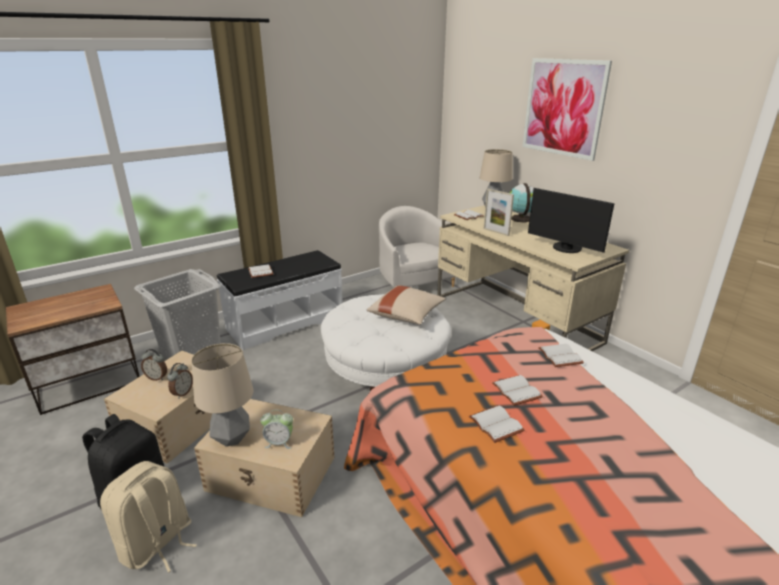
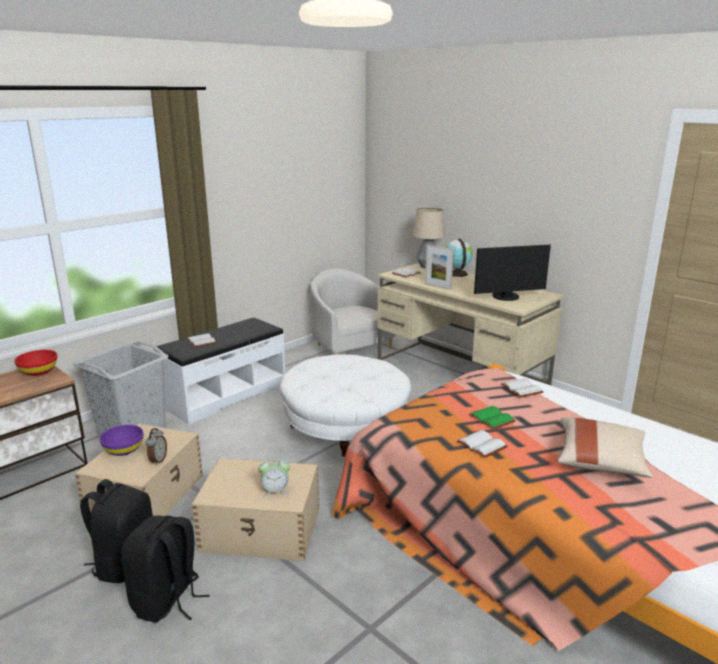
camera: 10 degrees left, 5 degrees down
beige backpack [100,461,197,573] -> black backpack [121,515,210,623]
alarm clock [141,349,167,381] -> purple bowl [100,425,143,456]
table lamp [191,343,253,447] -> none
beige pillow [367,285,446,325] -> beige pillow moved to [557,417,653,478]
white book [492,375,543,406] -> green book [469,406,516,430]
picture [522,58,612,161] -> none
monitor [528,188,615,253] -> monitor turned 45 degrees counterclockwise [474,245,551,301]
none -> red bowl [14,350,57,376]

